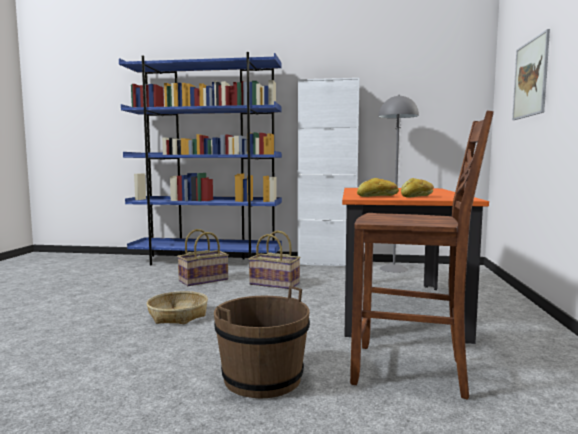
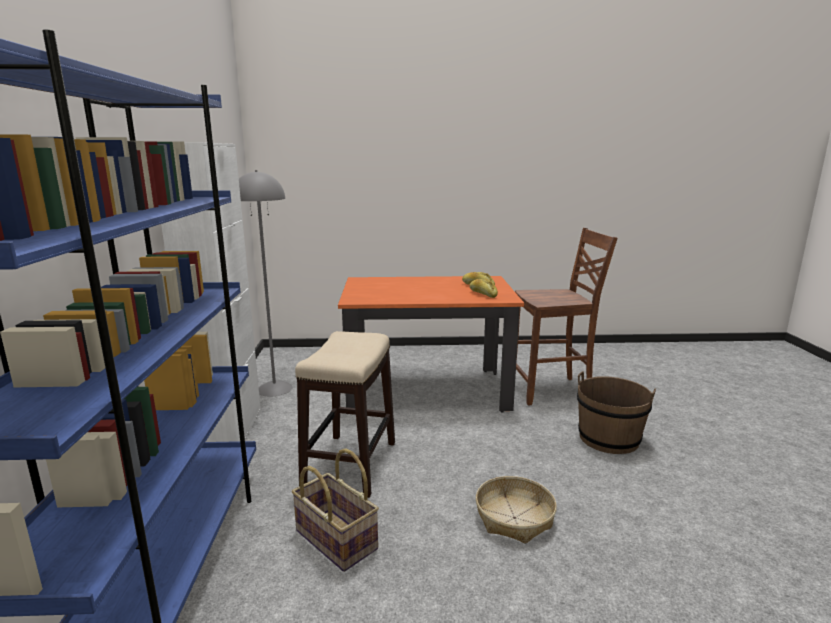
camera: 100 degrees left, 10 degrees up
basket [249,230,300,289] -> stool [295,331,395,498]
brown chair [350,111,494,400] -> brown chair turned 75 degrees clockwise [515,228,617,406]
picture [512,29,550,120] -> none

